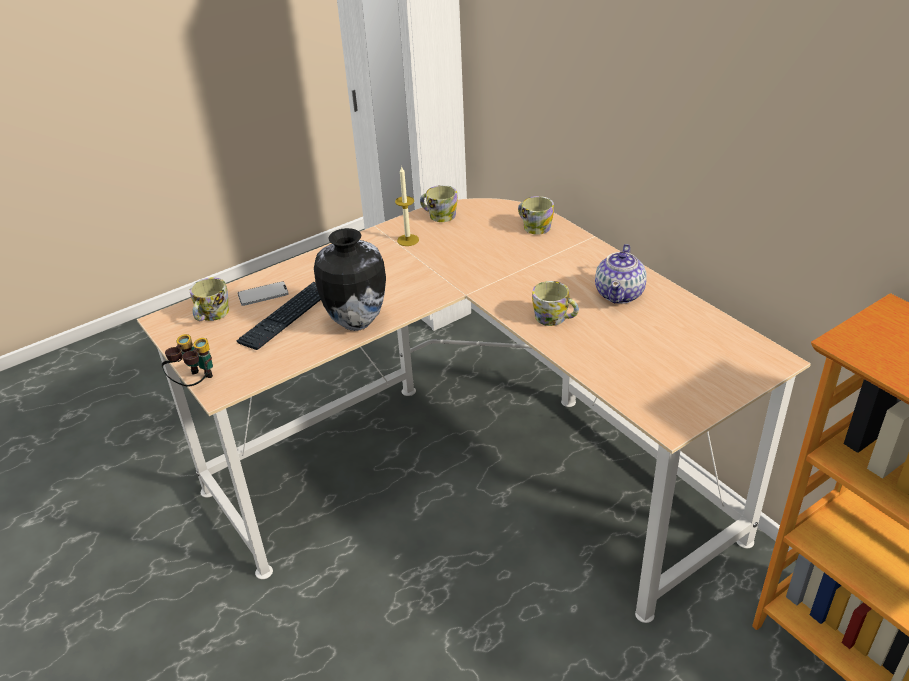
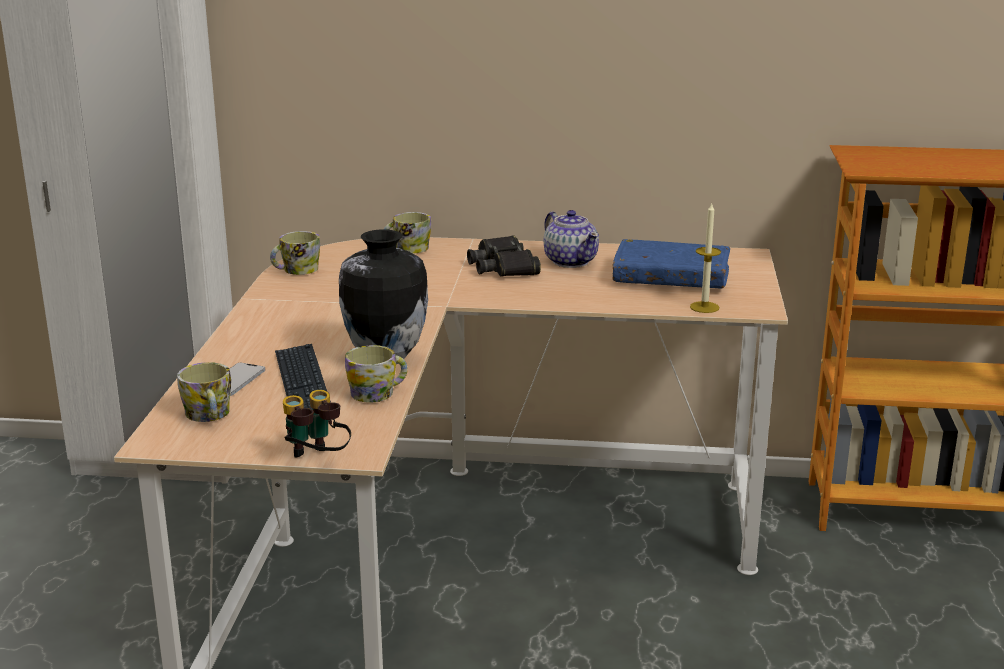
camera: 50 degrees left, 15 degrees down
candle [395,167,419,246] -> candle moved to [690,202,721,313]
mug [532,281,579,326] -> mug moved to [345,345,408,403]
none -> black binoculars [467,235,541,276]
none -> blue book [613,239,730,289]

